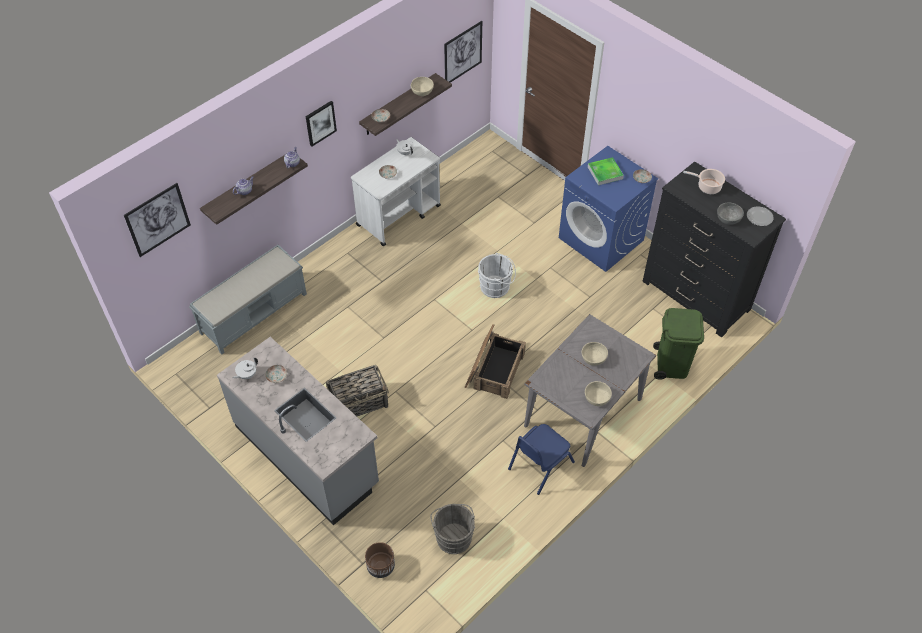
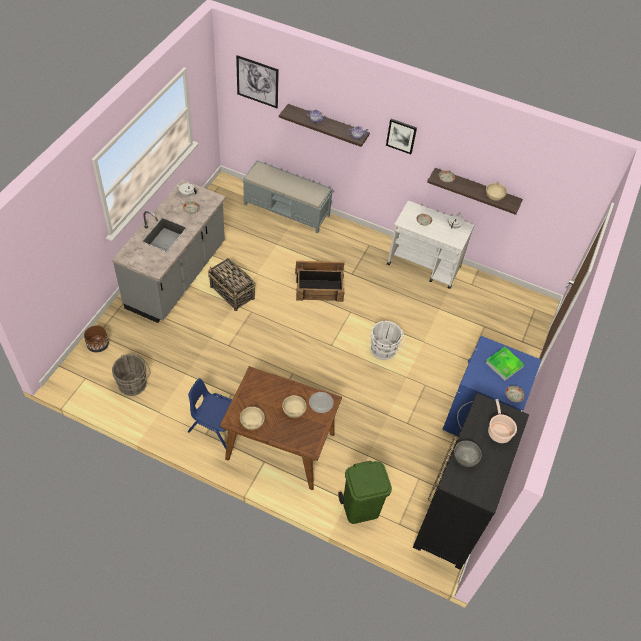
camera: 65 degrees right, 0 degrees up
picture [444,21,482,83] -> none
crate [465,324,526,399] -> crate moved to [295,261,345,302]
grey dining table [524,314,656,467] -> brown dining table [220,366,342,490]
plate [747,206,774,226] -> plate moved to [309,392,333,413]

